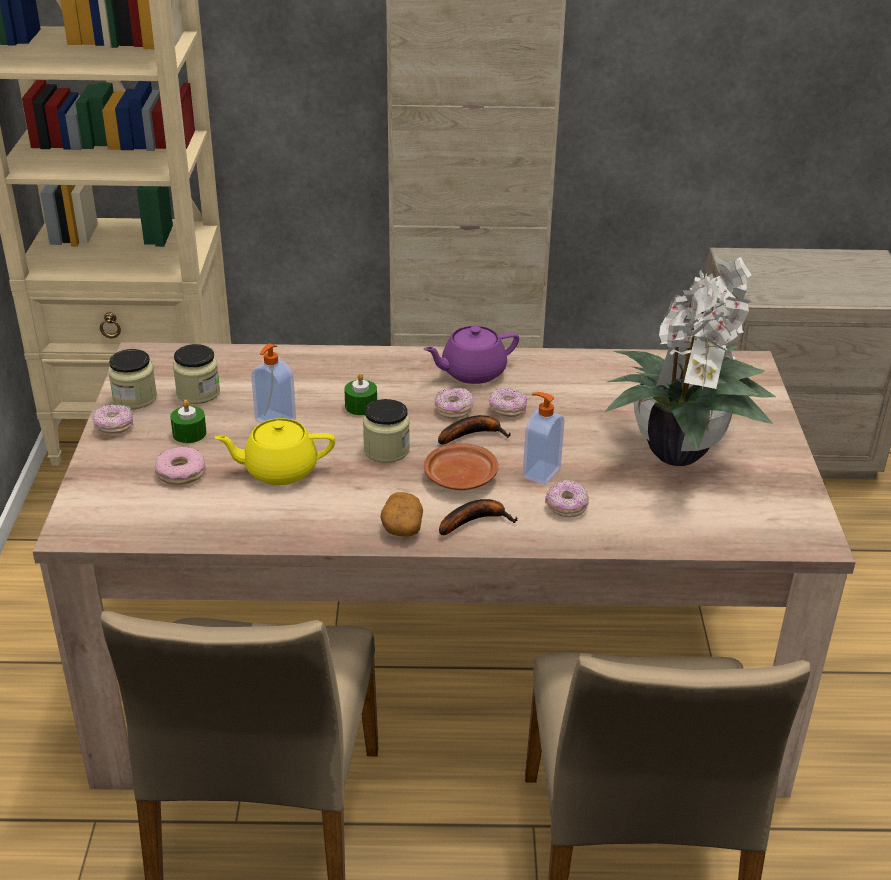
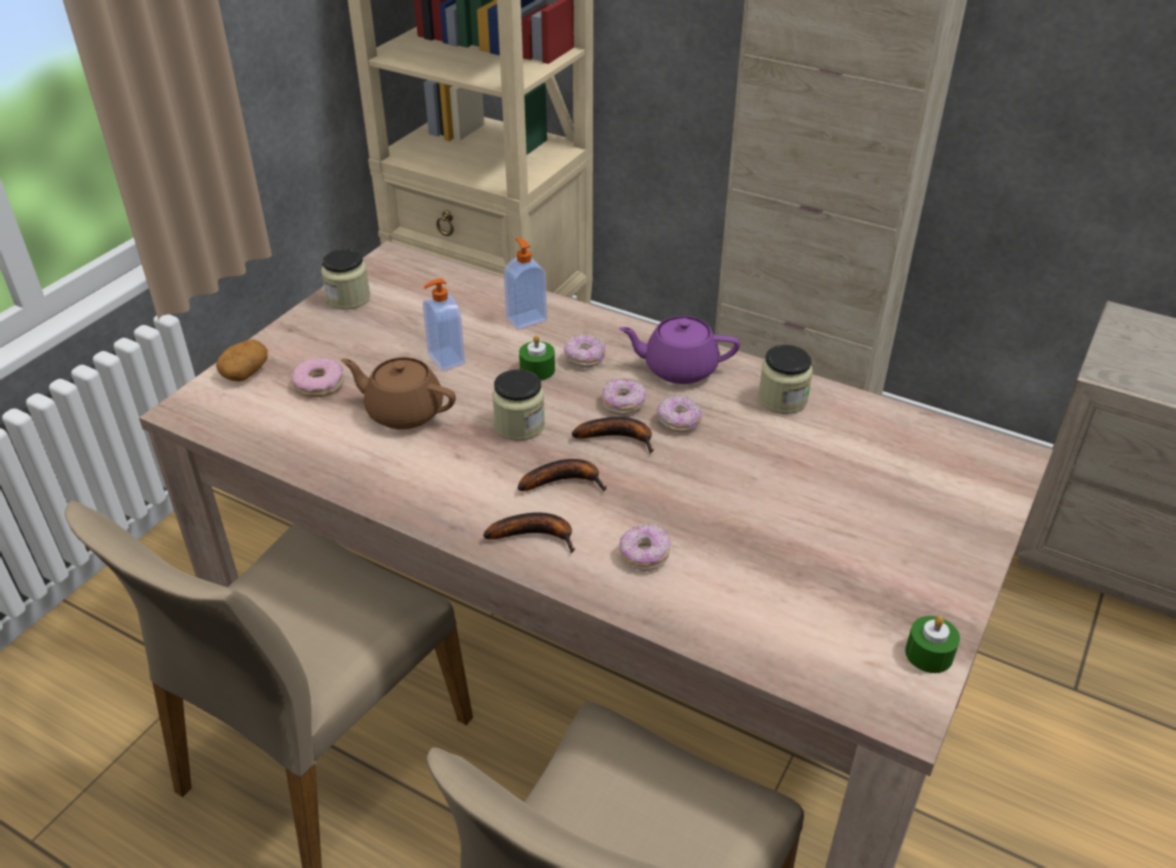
camera: 30 degrees right, 5 degrees up
donut [92,405,133,434] -> donut moved to [564,334,606,367]
green candle [170,399,207,443] -> green candle moved to [905,616,960,673]
jar [173,344,220,404] -> jar moved to [758,345,813,414]
yellow teapot [214,418,335,485] -> brown teapot [341,357,456,429]
potato [381,492,423,537] -> potato moved to [216,340,268,382]
brown plate [424,443,499,490] -> banana [518,459,607,491]
soap dispenser [523,392,565,485] -> soap dispenser moved to [504,238,547,330]
potted plant [604,255,776,466] -> none

